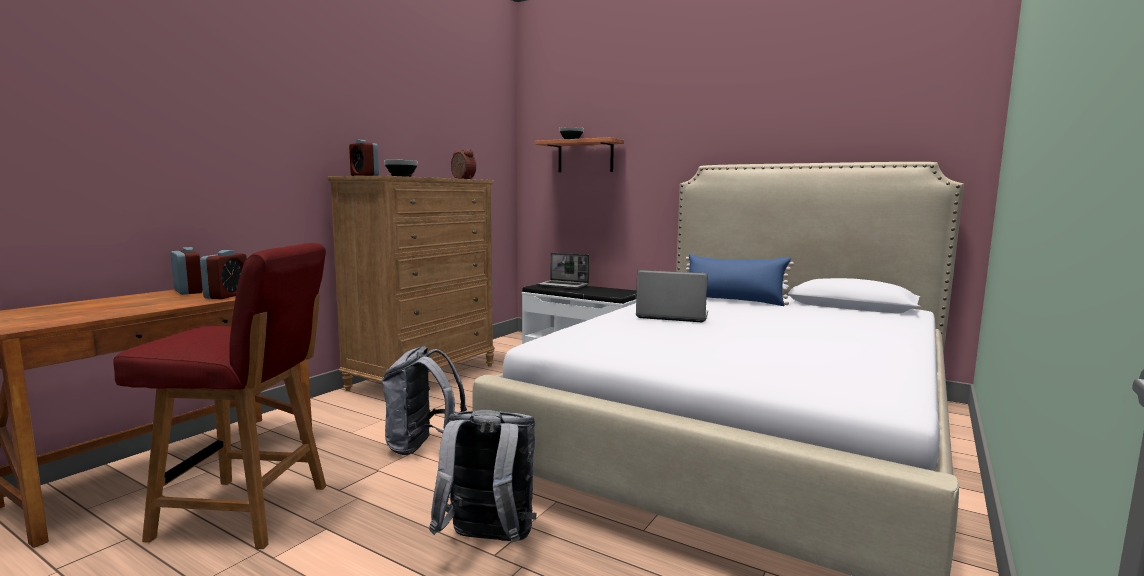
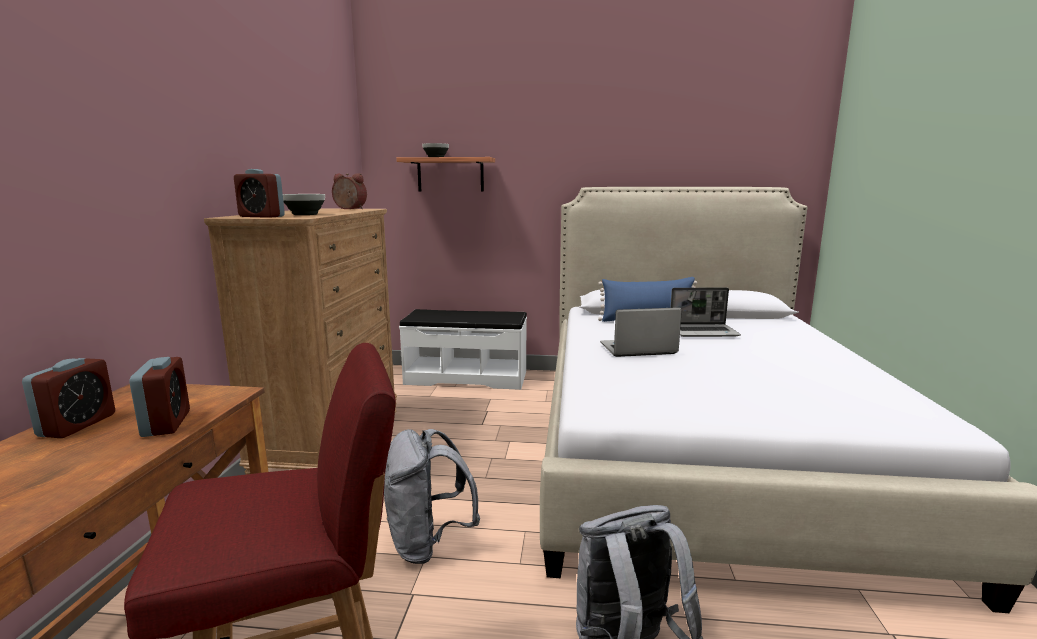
camera: 25 degrees left, 5 degrees up
alarm clock [171,247,203,295] -> alarm clock turned 75 degrees clockwise [22,358,115,438]
laptop [538,253,589,289] -> laptop moved to [670,288,741,337]

